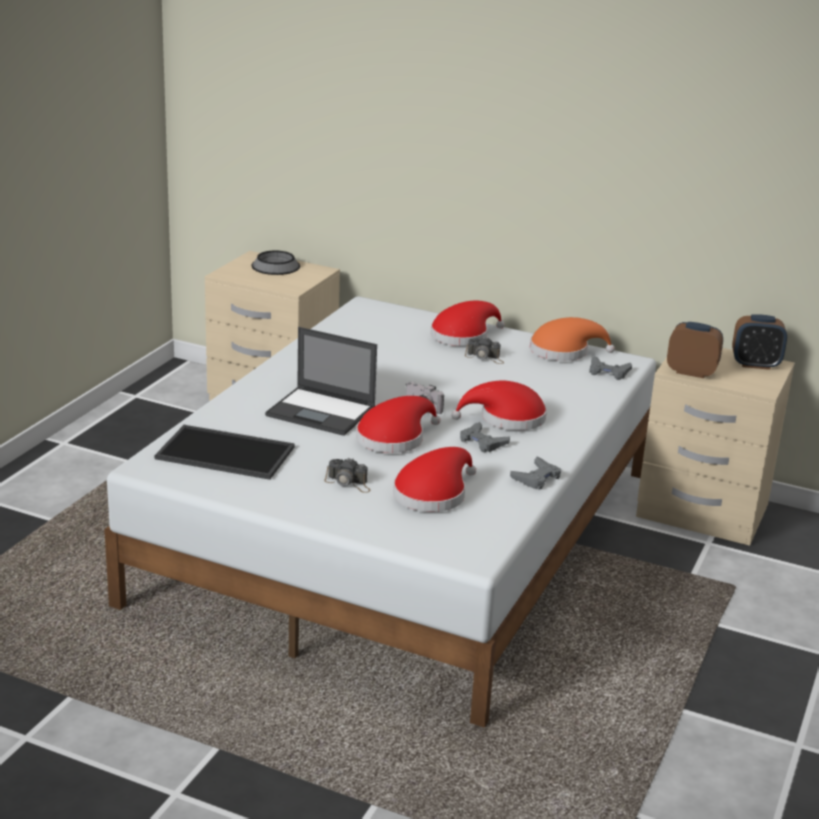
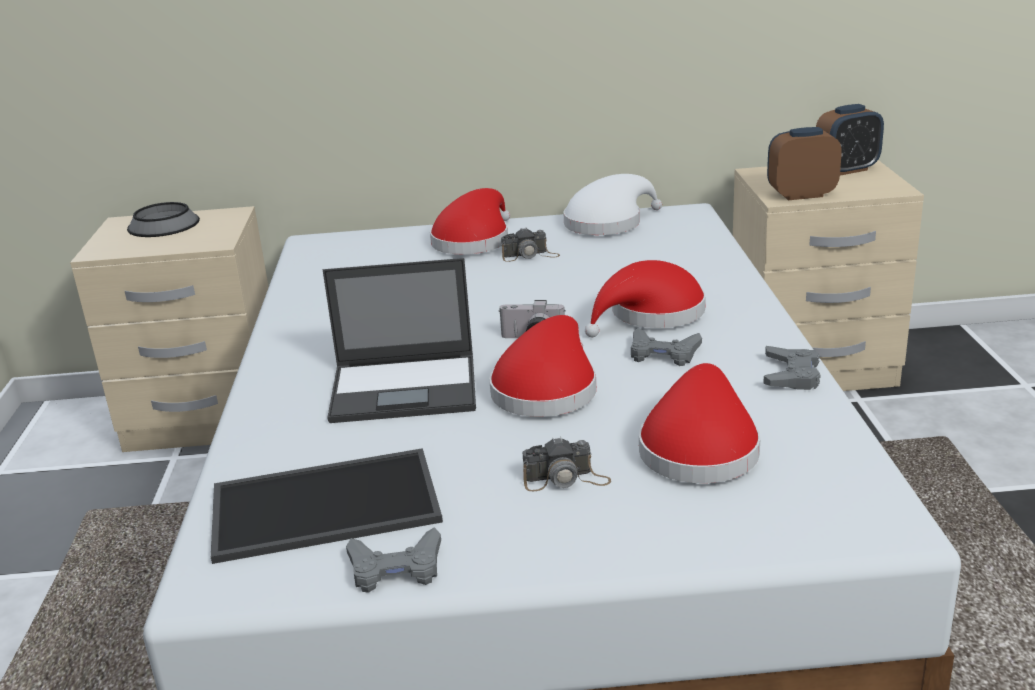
camera: 25 degrees left, 0 degrees up
orange hat [530,317,615,361] -> white hat [563,174,662,235]
grey game controller [589,356,632,380] -> grey game controller moved to [346,527,441,593]

